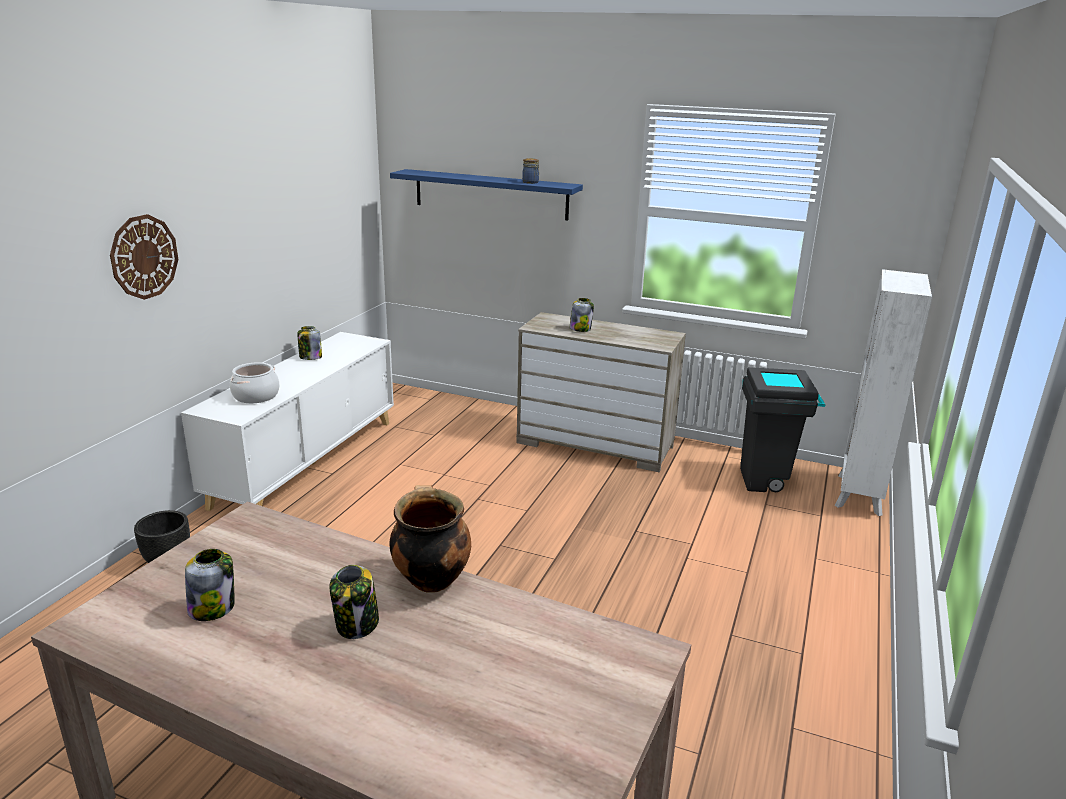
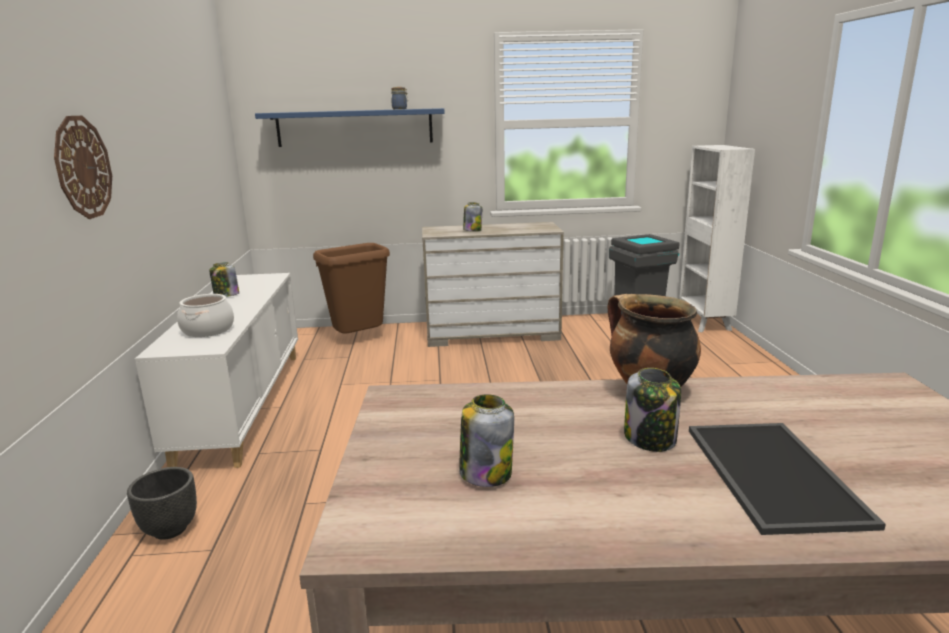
camera: 25 degrees left, 5 degrees down
none -> brown trash can [313,243,390,333]
none -> tray [689,423,886,535]

